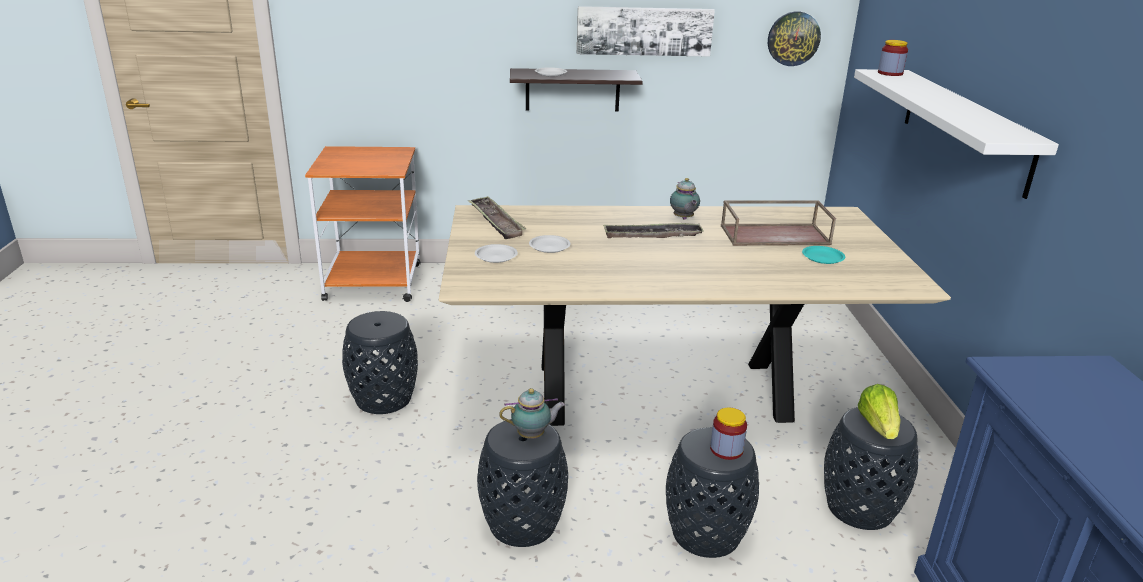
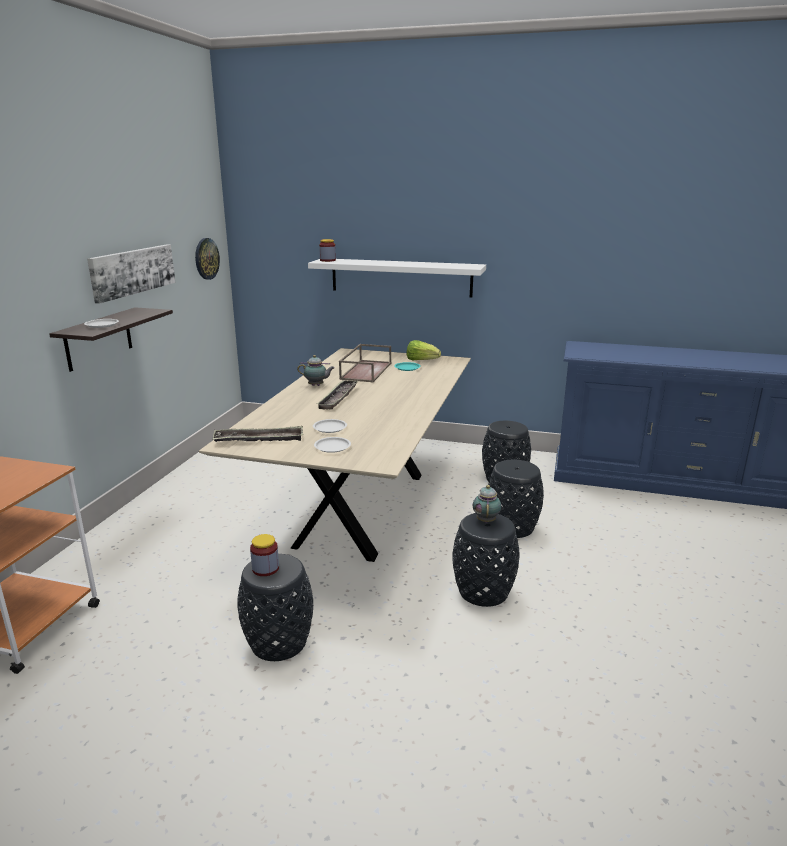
camera: 70 degrees left, 5 degrees down
jar [710,407,747,460] -> jar moved to [250,534,279,576]
lettuce [858,384,901,439] -> lettuce moved to [406,340,441,360]

